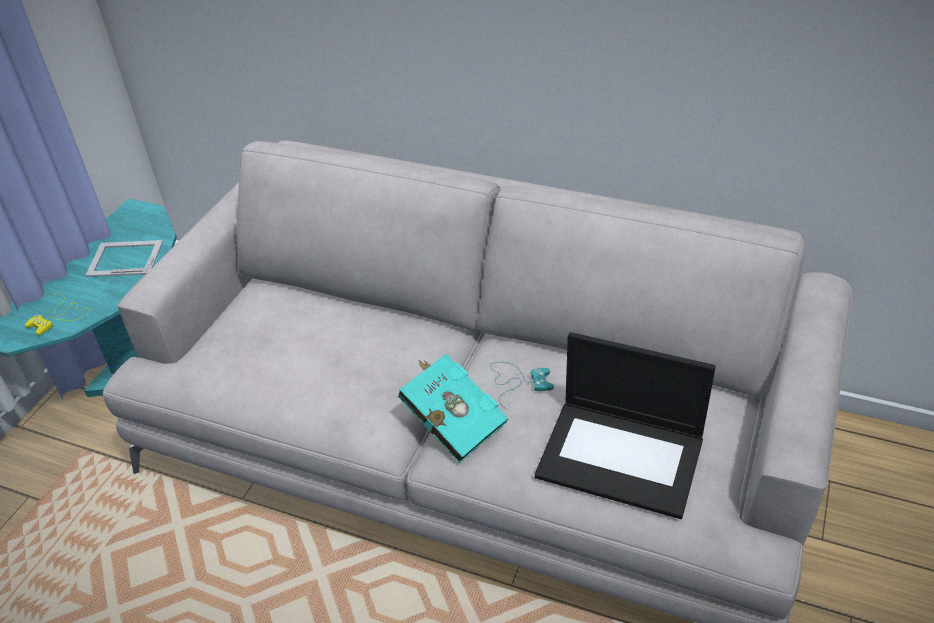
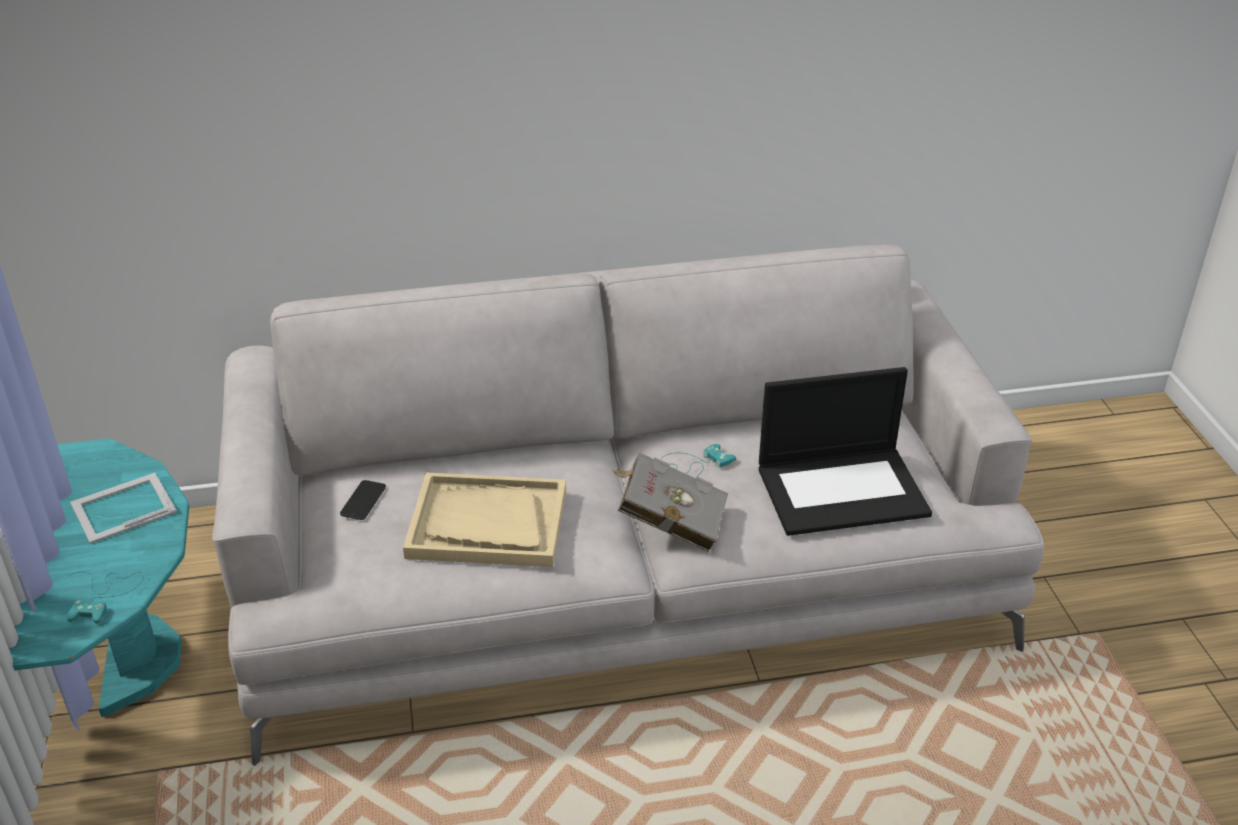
camera: 35 degrees left, 5 degrees down
yellow game controller [25,294,90,336] -> turquoise game controller [67,572,144,624]
turquoise book [398,354,508,463] -> grey book [612,453,728,552]
none -> phone [340,480,386,520]
none -> beige tray [403,472,566,567]

